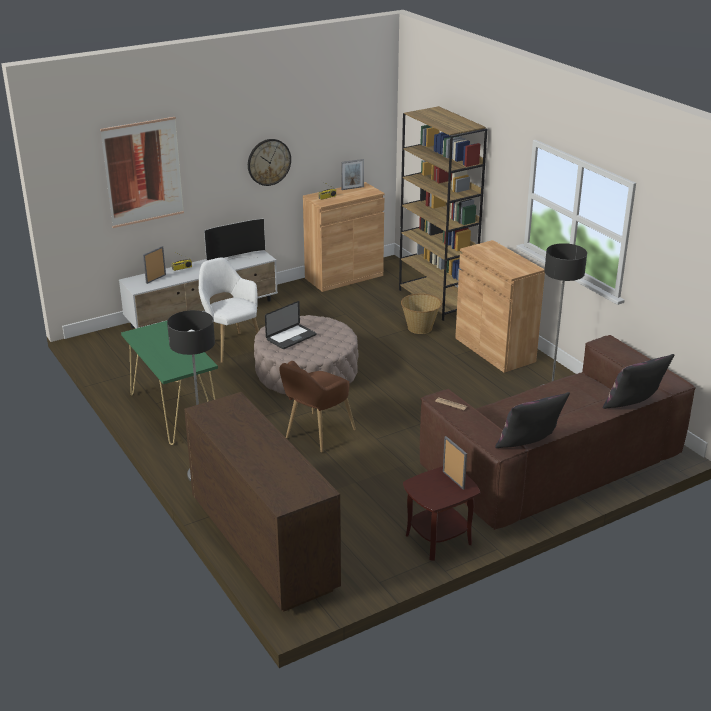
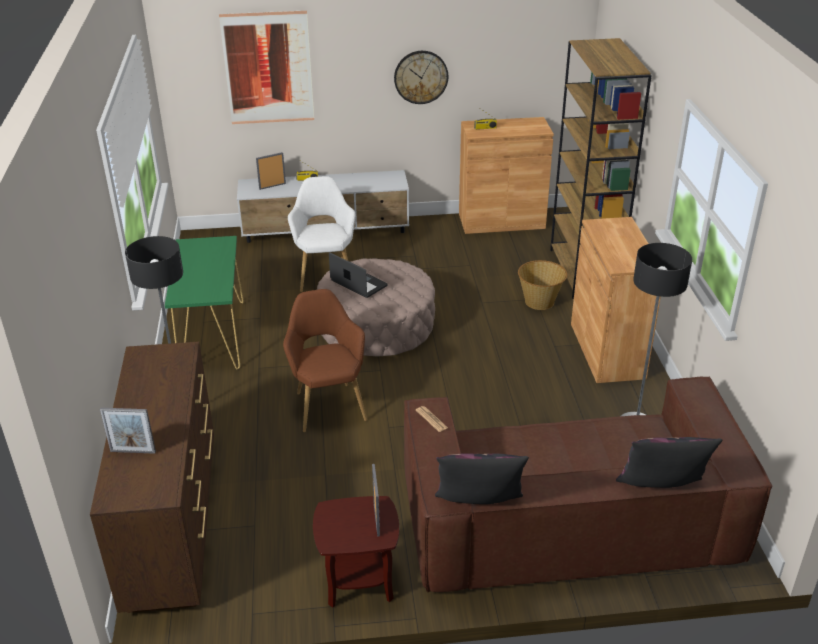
camera: 25 degrees right, 5 degrees up
television [204,218,265,261] -> none
laptop [265,301,317,349] -> laptop turned 120 degrees counterclockwise [329,252,388,298]
brown armchair [279,361,356,452] -> brown armchair turned 105 degrees clockwise [283,289,367,432]
picture frame [341,159,364,190] -> picture frame moved to [100,408,156,454]

